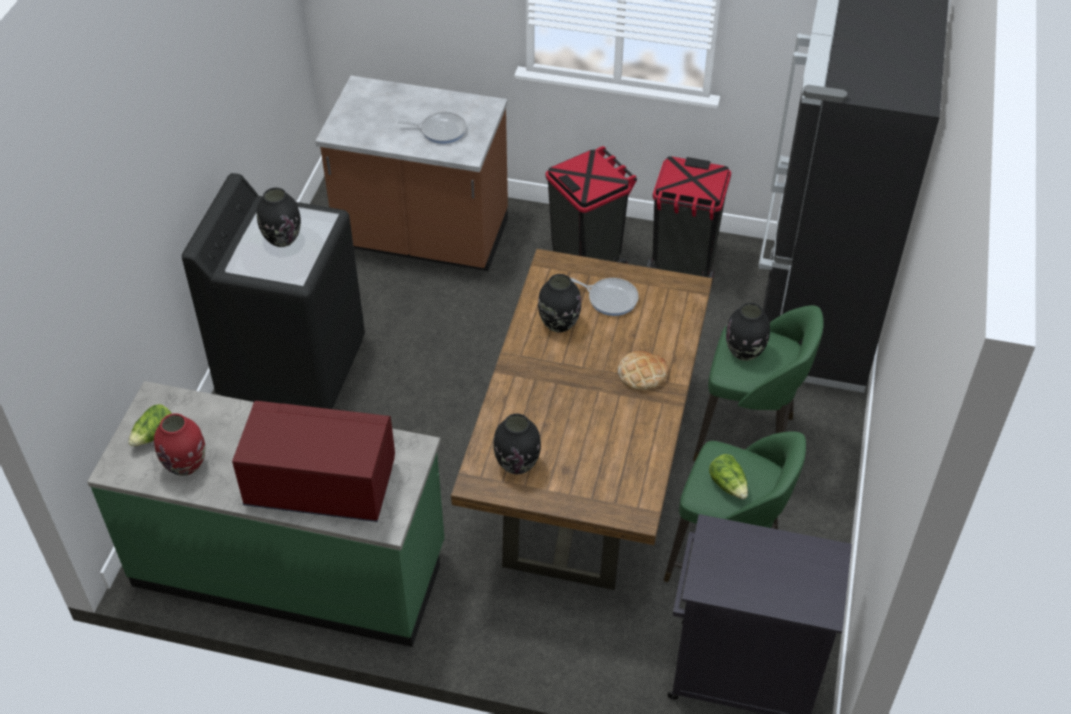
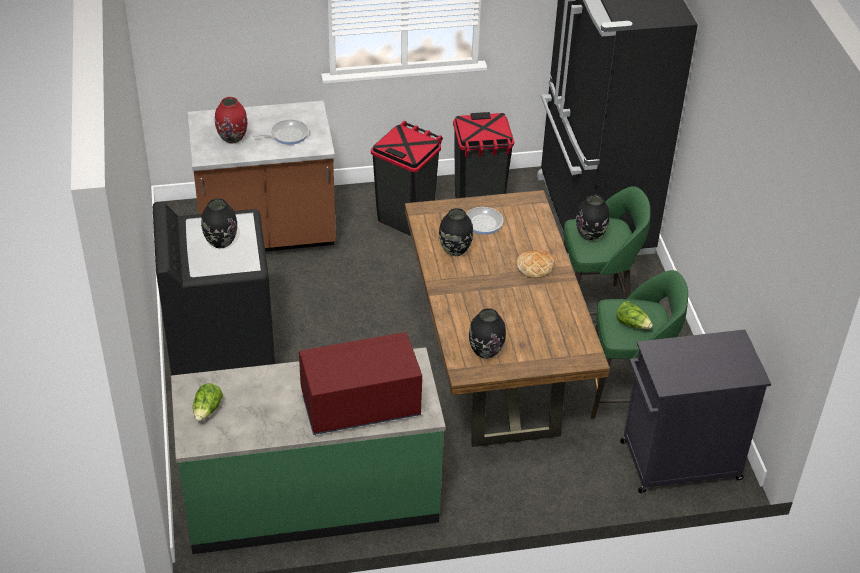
camera: 25 degrees left, 5 degrees down
red vase [154,413,205,476] -> red vase moved to [215,97,247,144]

